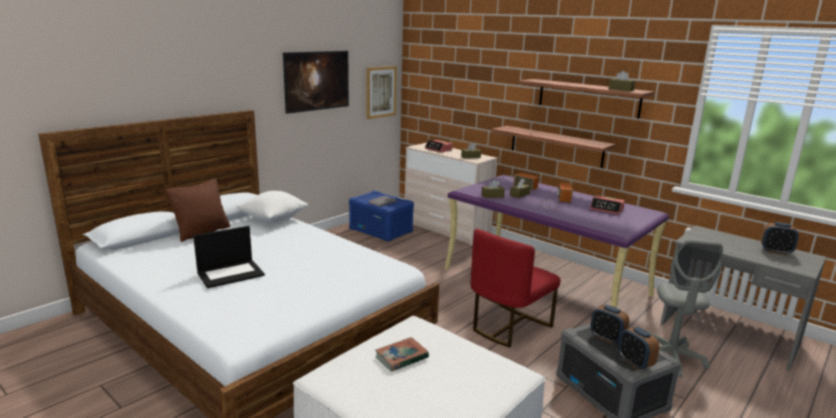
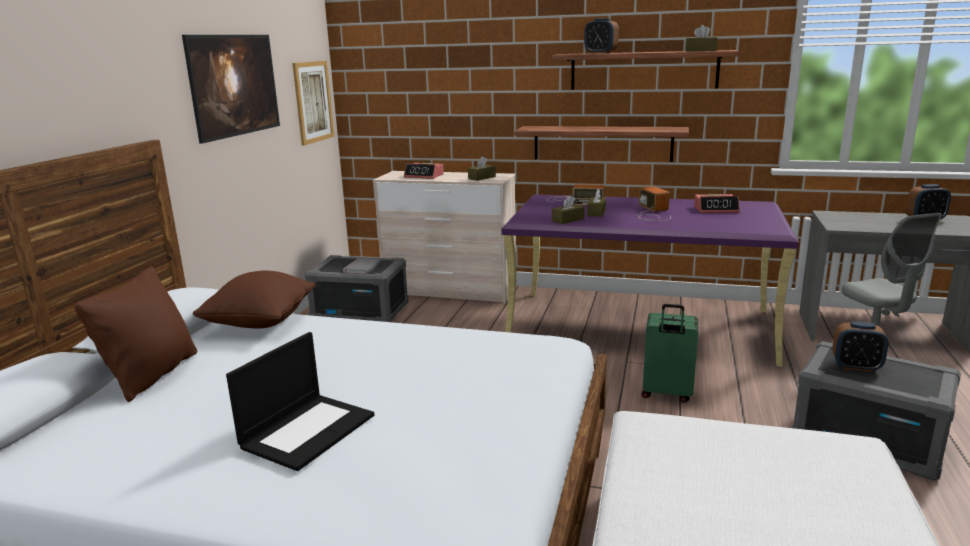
camera: 25 degrees left, 0 degrees up
white pillow [237,191,308,223] -> brown pillow [193,271,316,328]
blue storage box [349,191,414,242] -> grey storage box [305,255,409,322]
book [375,337,429,371] -> none
red chair [471,229,560,348] -> green suitcase [642,304,698,402]
alarm clock [618,327,660,370] -> alarm clock moved to [584,18,619,53]

